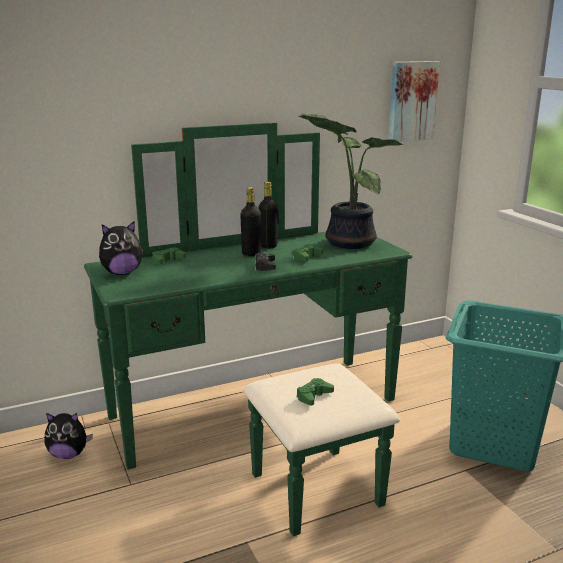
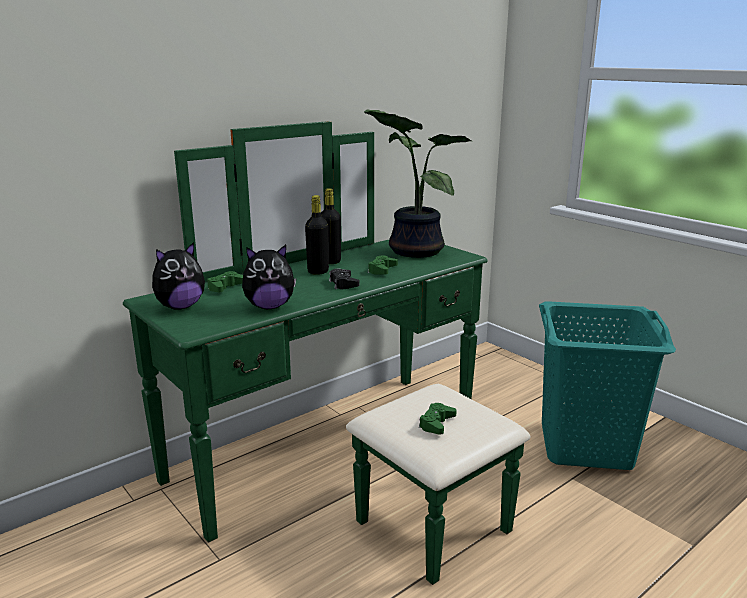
camera: 15 degrees left, 0 degrees up
plush toy [44,413,93,459] -> plush toy moved to [242,245,297,309]
picture [389,61,440,142] -> none

